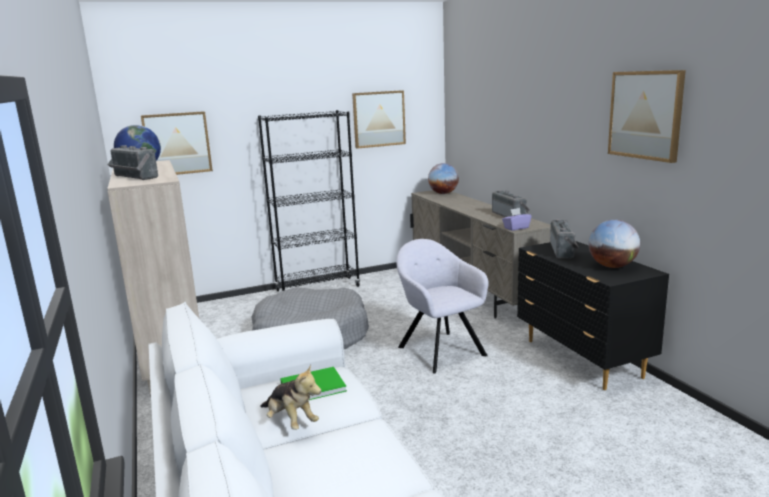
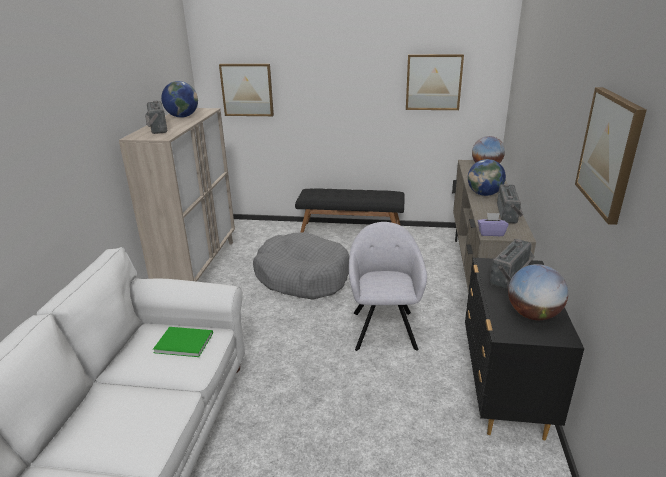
camera: 30 degrees right, 10 degrees up
black bookcase [258,110,360,291] -> black bench [295,188,405,233]
plush toy [260,364,322,430] -> none
none -> globe [468,159,506,196]

